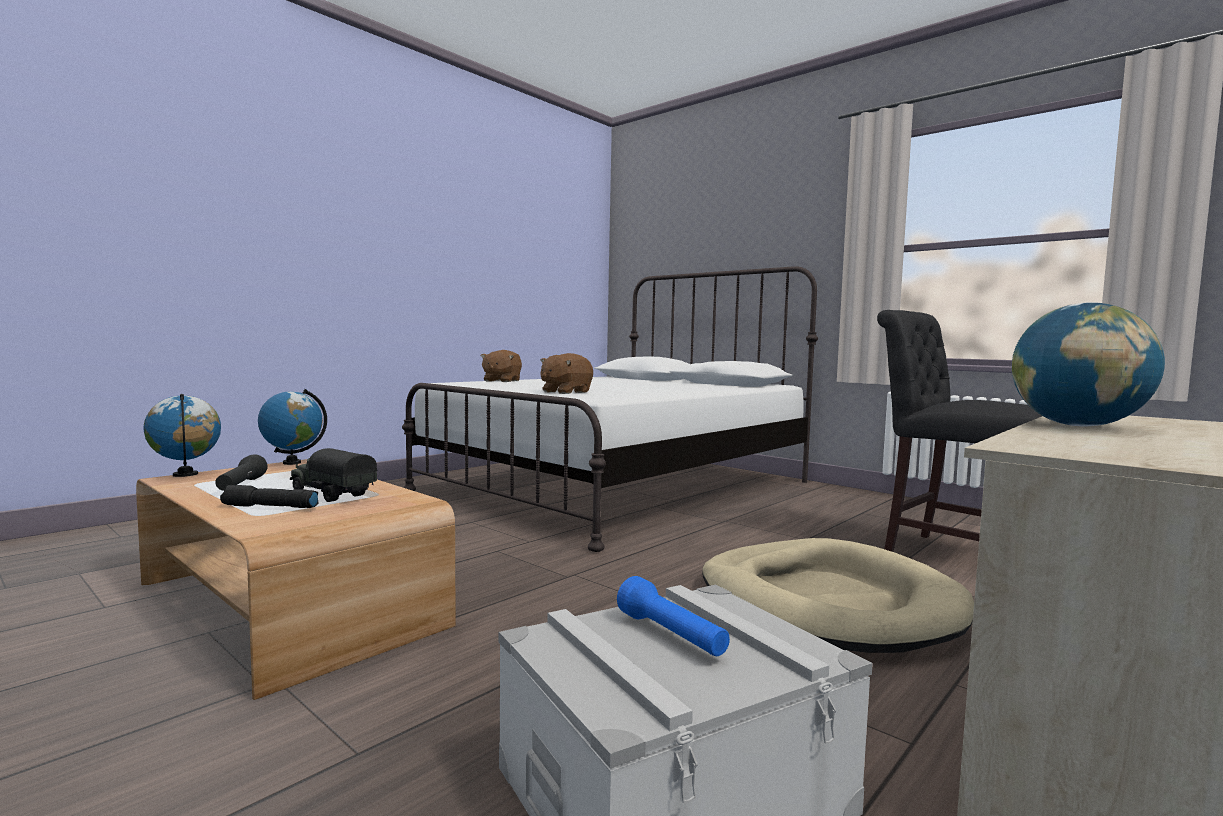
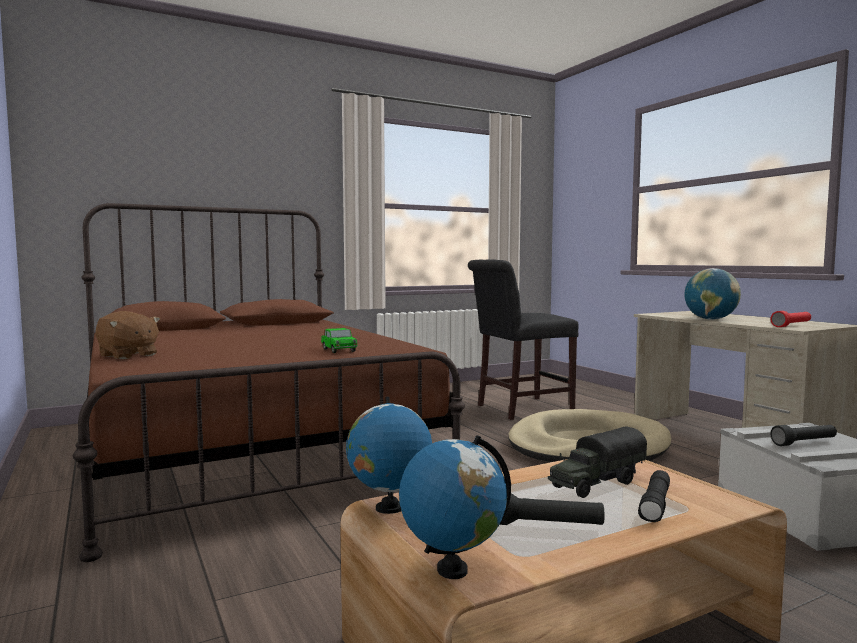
camera: 70 degrees left, 0 degrees up
white bed [402,266,818,552] -> brown bed [73,203,465,562]
brown plush toy [540,353,593,394] -> toy car [321,328,358,353]
blue flashlight [617,576,730,656] -> black flashlight [771,425,837,446]
none -> red flashlight [770,311,811,327]

